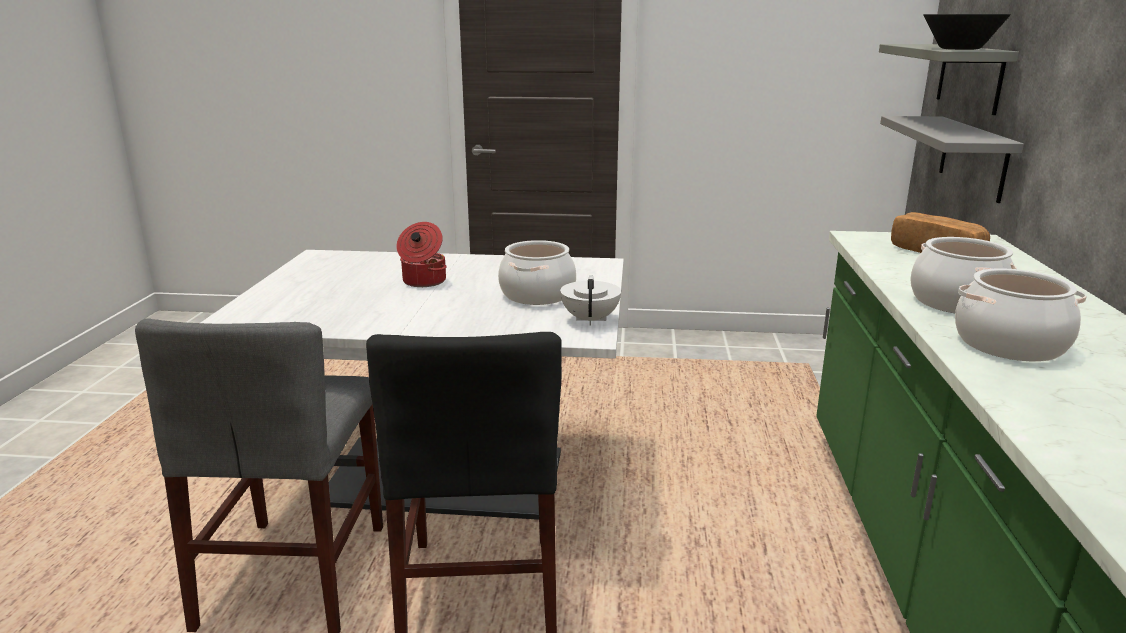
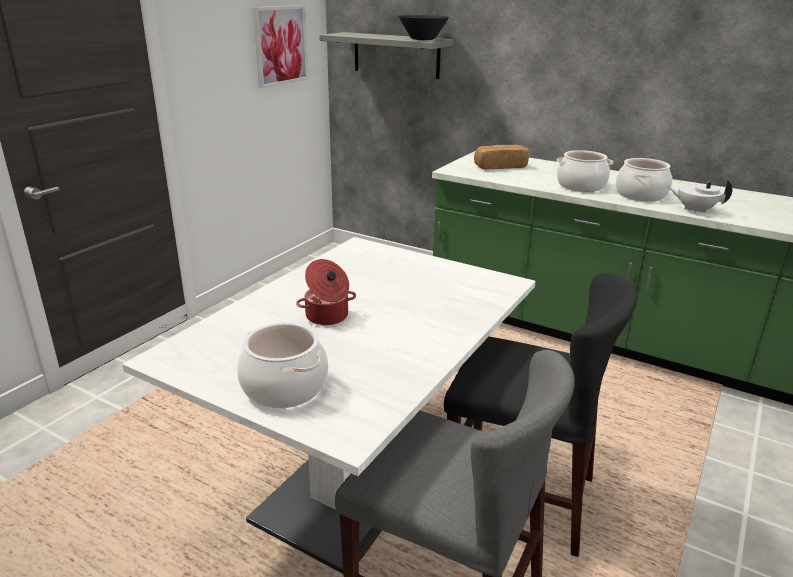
camera: 65 degrees left, 5 degrees up
cooking pot [498,240,576,305] -> cooking pot moved to [237,322,328,408]
white teapot [560,275,621,326] -> white teapot moved to [667,179,732,214]
grey shelf [880,116,1024,203] -> none
none -> picture [253,5,308,88]

